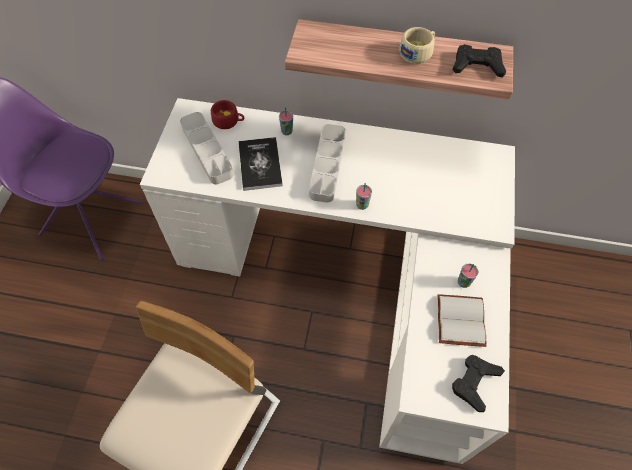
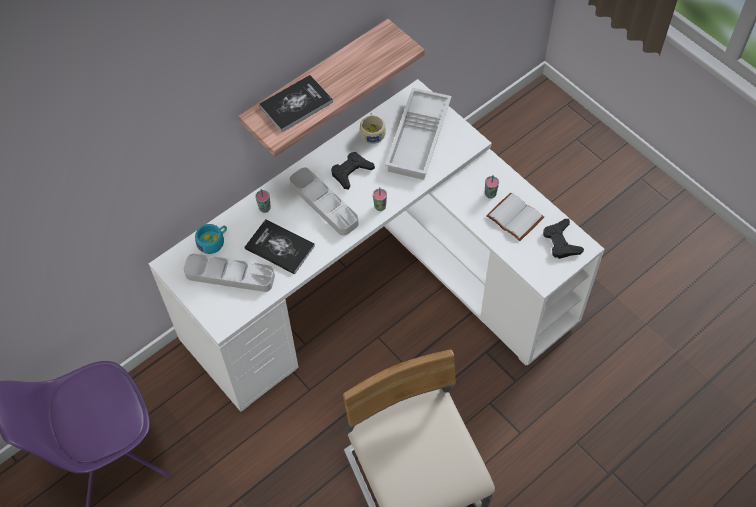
camera: 50 degrees left, 0 degrees up
red cup [211,100,244,129] -> turquoise cup [195,224,227,254]
beige cup [399,27,435,64] -> beige cup moved to [359,113,386,144]
black game controller [453,44,506,78] -> black game controller moved to [331,152,375,189]
none -> book [259,75,333,132]
none -> white tray [385,88,452,180]

